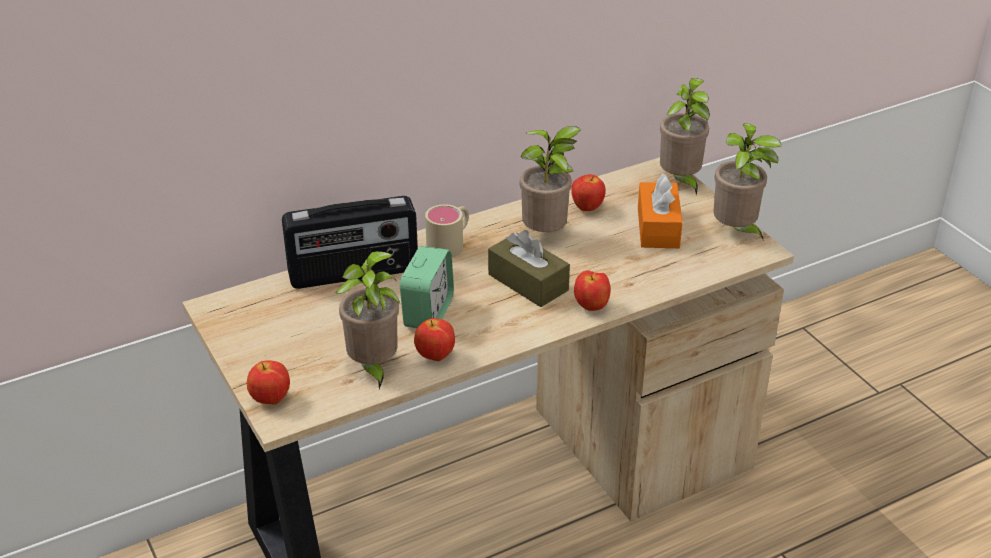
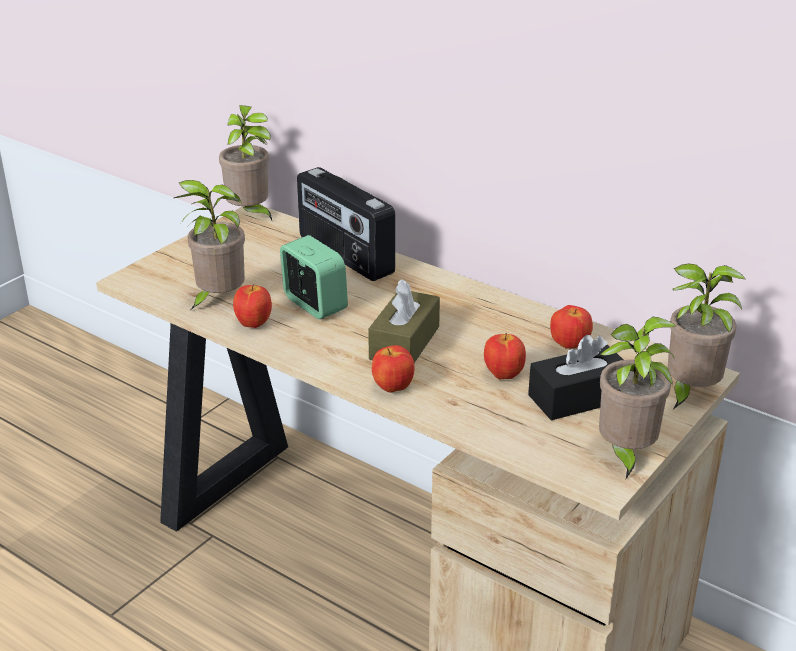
camera: 65 degrees right, 5 degrees down
apple [247,361,290,405] -> apple moved to [484,333,526,379]
alarm clock [400,246,454,328] -> alarm clock turned 120 degrees counterclockwise [280,235,348,319]
beige mug [425,204,469,257] -> none
potted plant [520,126,581,232] -> potted plant moved to [219,105,272,220]
orange tissue box [638,173,683,248] -> black tissue box [528,335,623,420]

